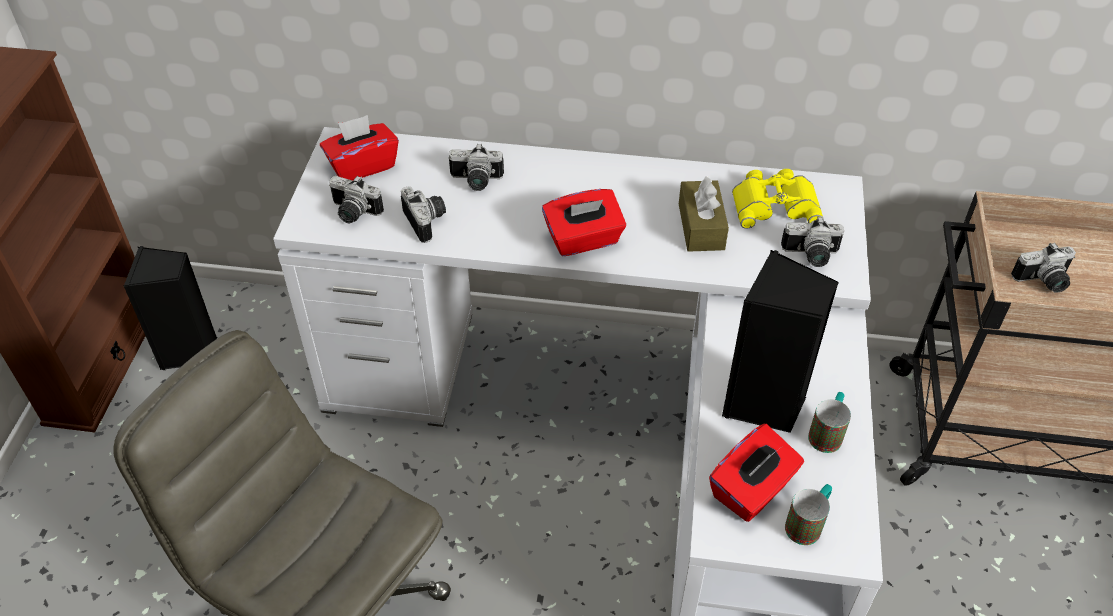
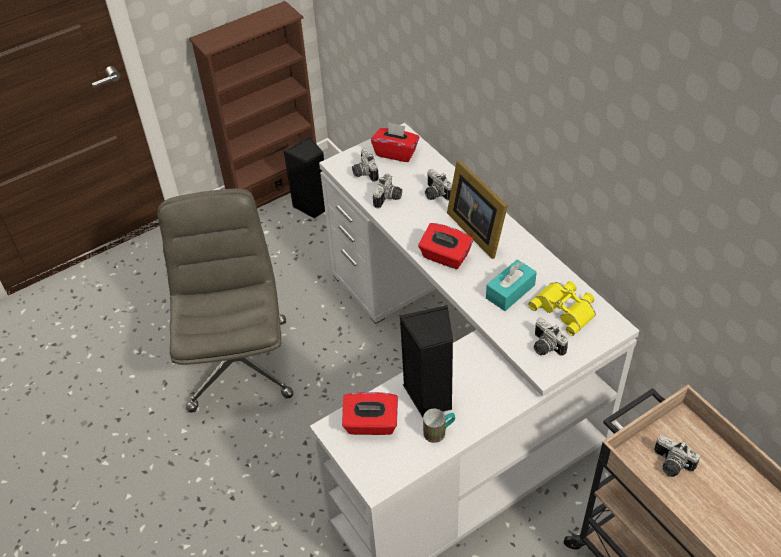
camera: 50 degrees right, 0 degrees up
brown tissue box [679,176,729,252] -> turquoise tissue box [486,259,537,311]
mug [785,484,832,545] -> none
none -> picture frame [447,160,508,259]

